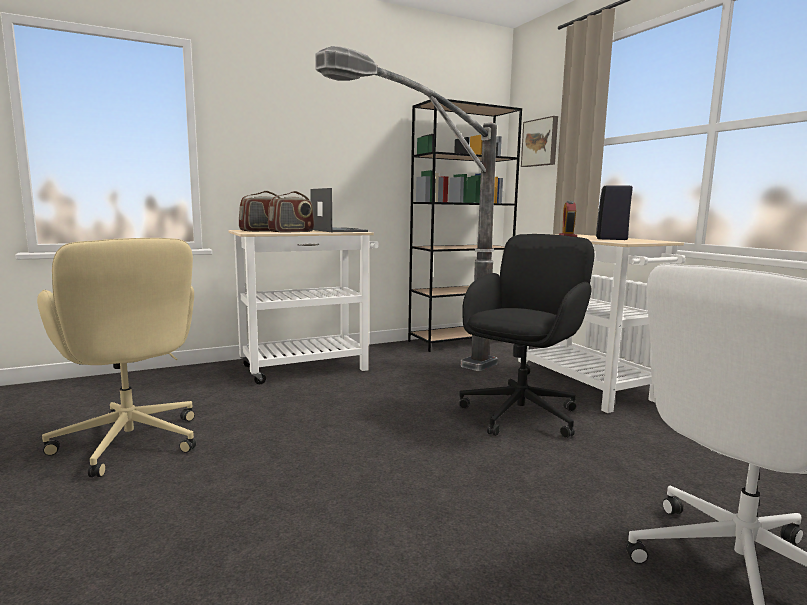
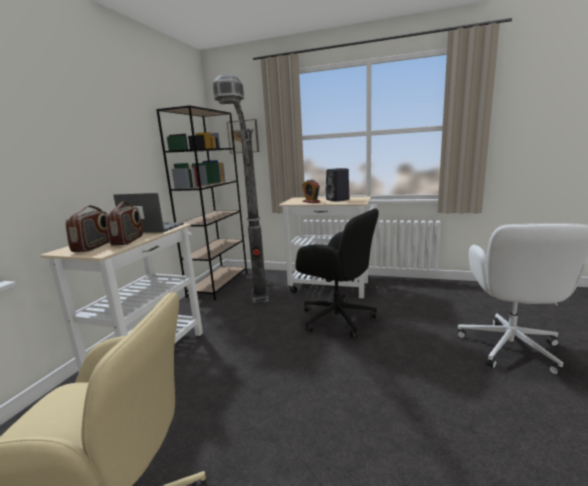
camera: 45 degrees left, 5 degrees up
black office chair [459,234,594,438] -> black office chair turned 135 degrees clockwise [295,208,379,339]

